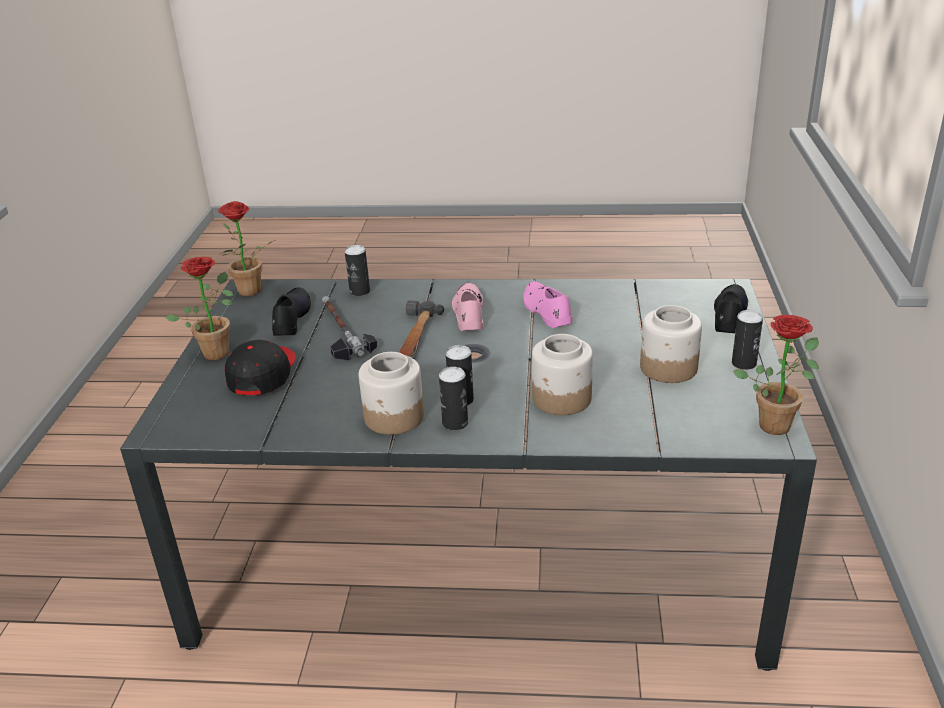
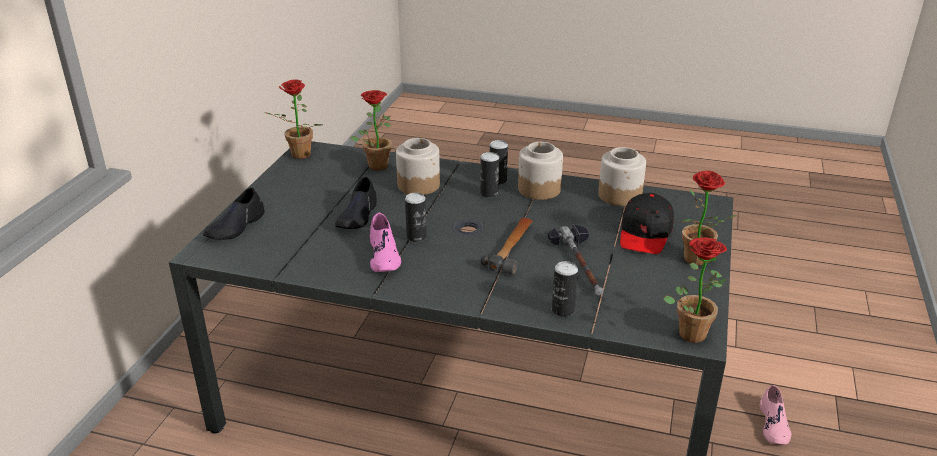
camera: 170 degrees left, 0 degrees up
black shoe [272,288,311,336] -> black shoe moved to [335,177,377,229]
pink shoe [452,283,483,331] -> pink shoe moved to [760,385,792,445]
jar [640,305,702,383] -> jar moved to [598,147,646,206]
can [732,310,763,370] -> can moved to [405,193,427,242]
none -> potted plant [350,90,392,170]

